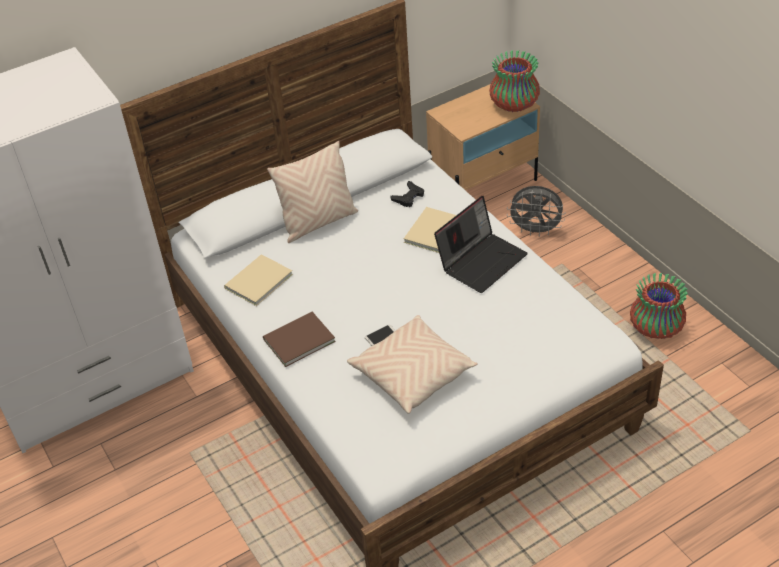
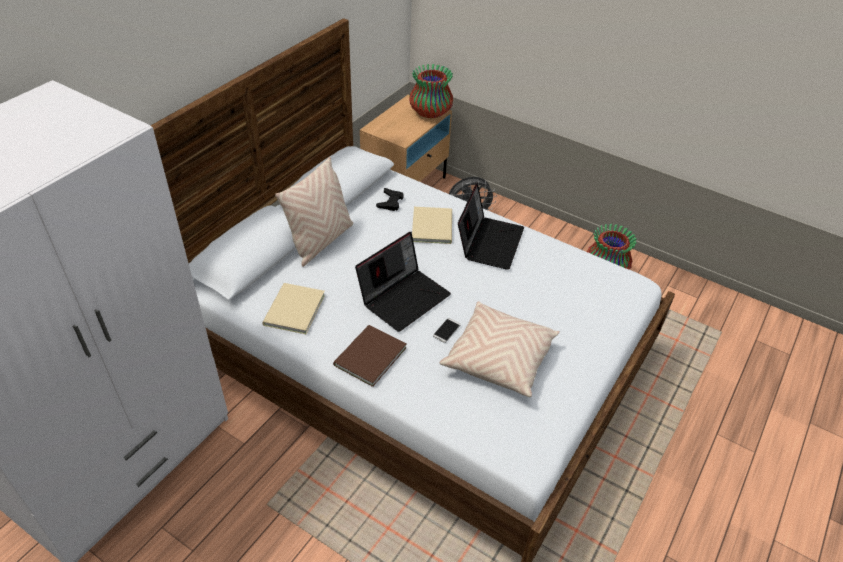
camera: 30 degrees left, 0 degrees up
none -> laptop [355,232,451,332]

